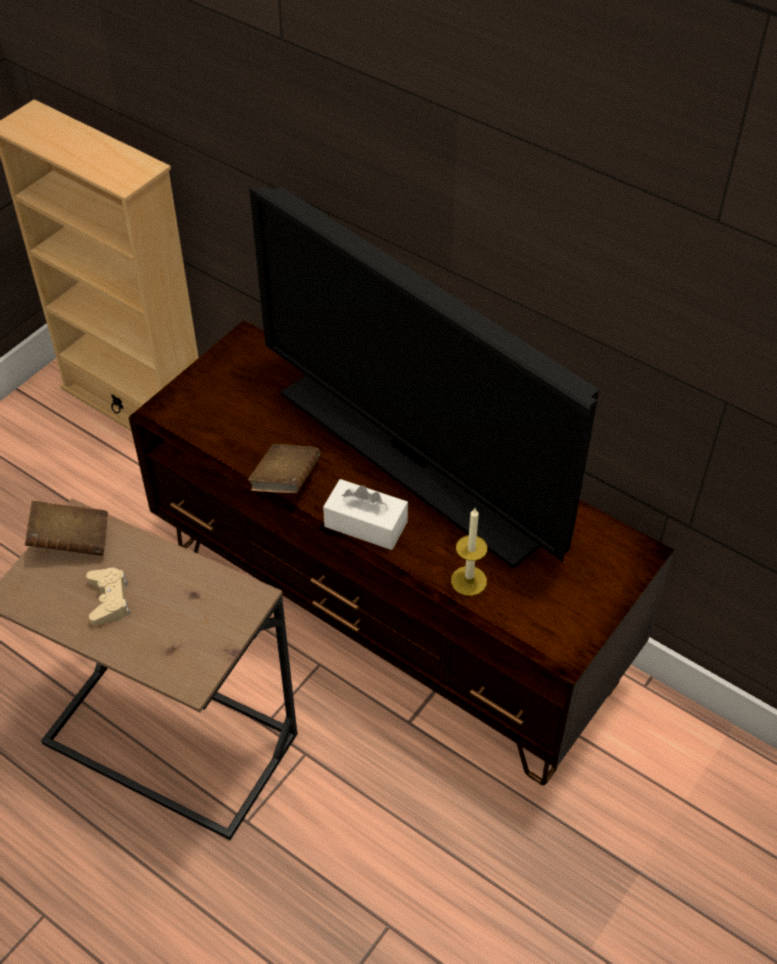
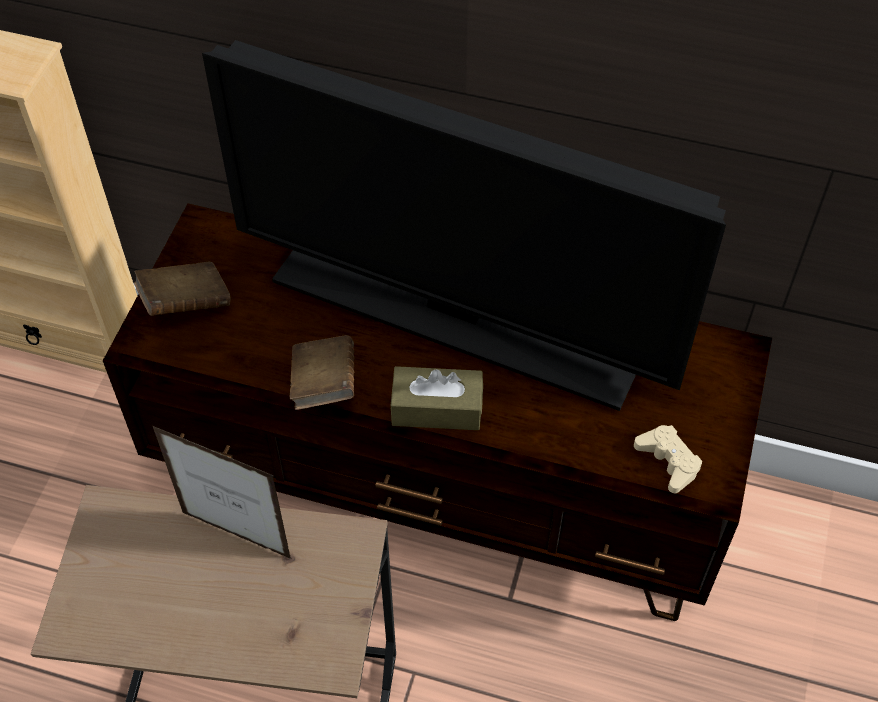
camera: 20 degrees left, 5 degrees up
brown book [25,501,108,556] -> brown book moved to [134,262,231,316]
beige game controller [86,567,130,626] -> beige game controller moved to [634,425,702,493]
white tissue box [323,479,408,550] -> brown tissue box [390,366,483,430]
candle [451,508,487,596] -> none
none -> picture frame [153,426,291,559]

